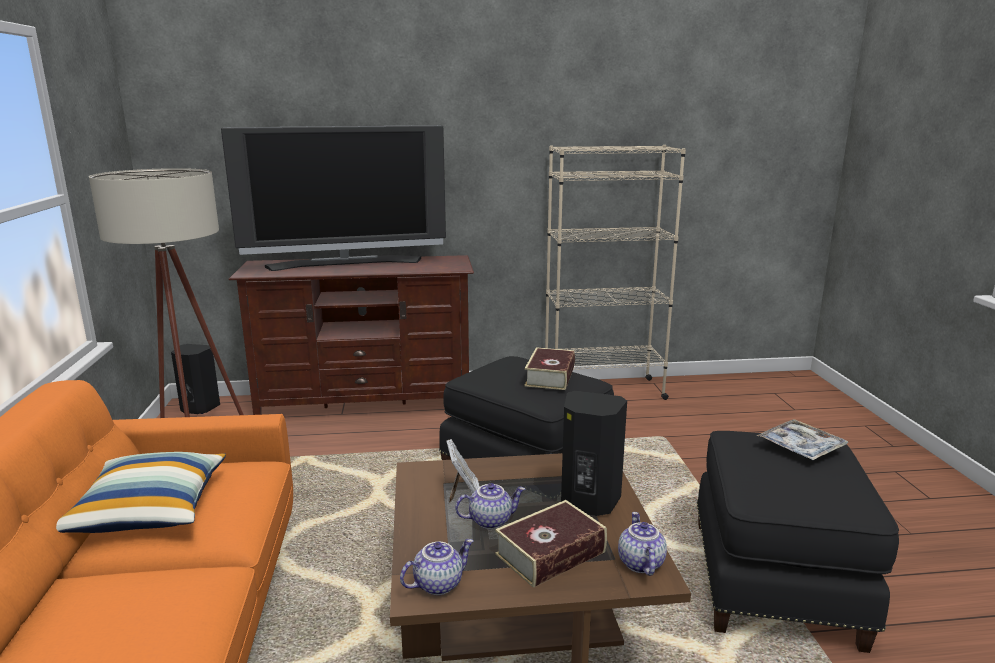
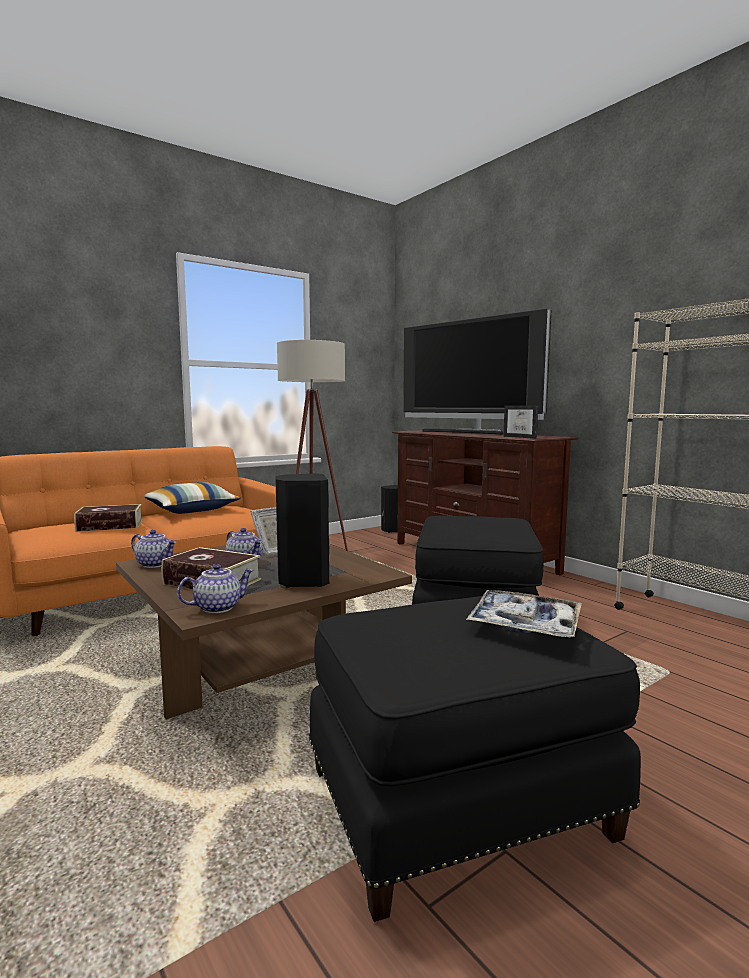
camera: 60 degrees right, 10 degrees down
book [524,347,575,390] -> book moved to [74,504,143,532]
none -> picture frame [503,405,538,439]

